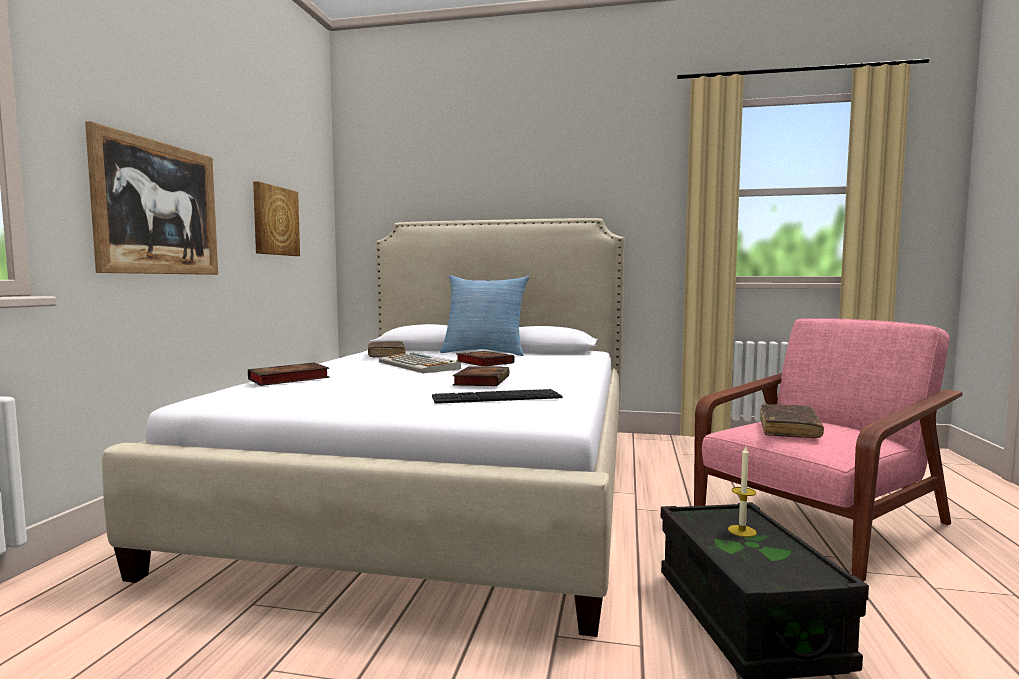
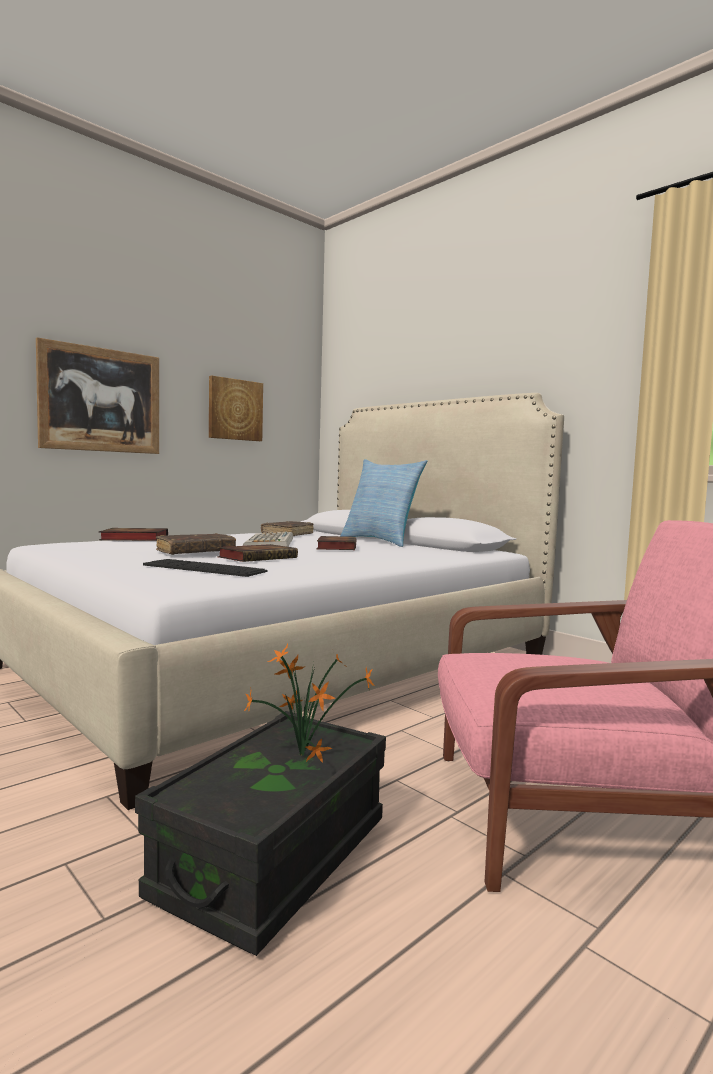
camera: 35 degrees right, 0 degrees up
candle [728,445,757,537] -> potted plant [244,644,375,763]
brown book [760,404,824,438] -> brown book moved to [156,533,236,555]

